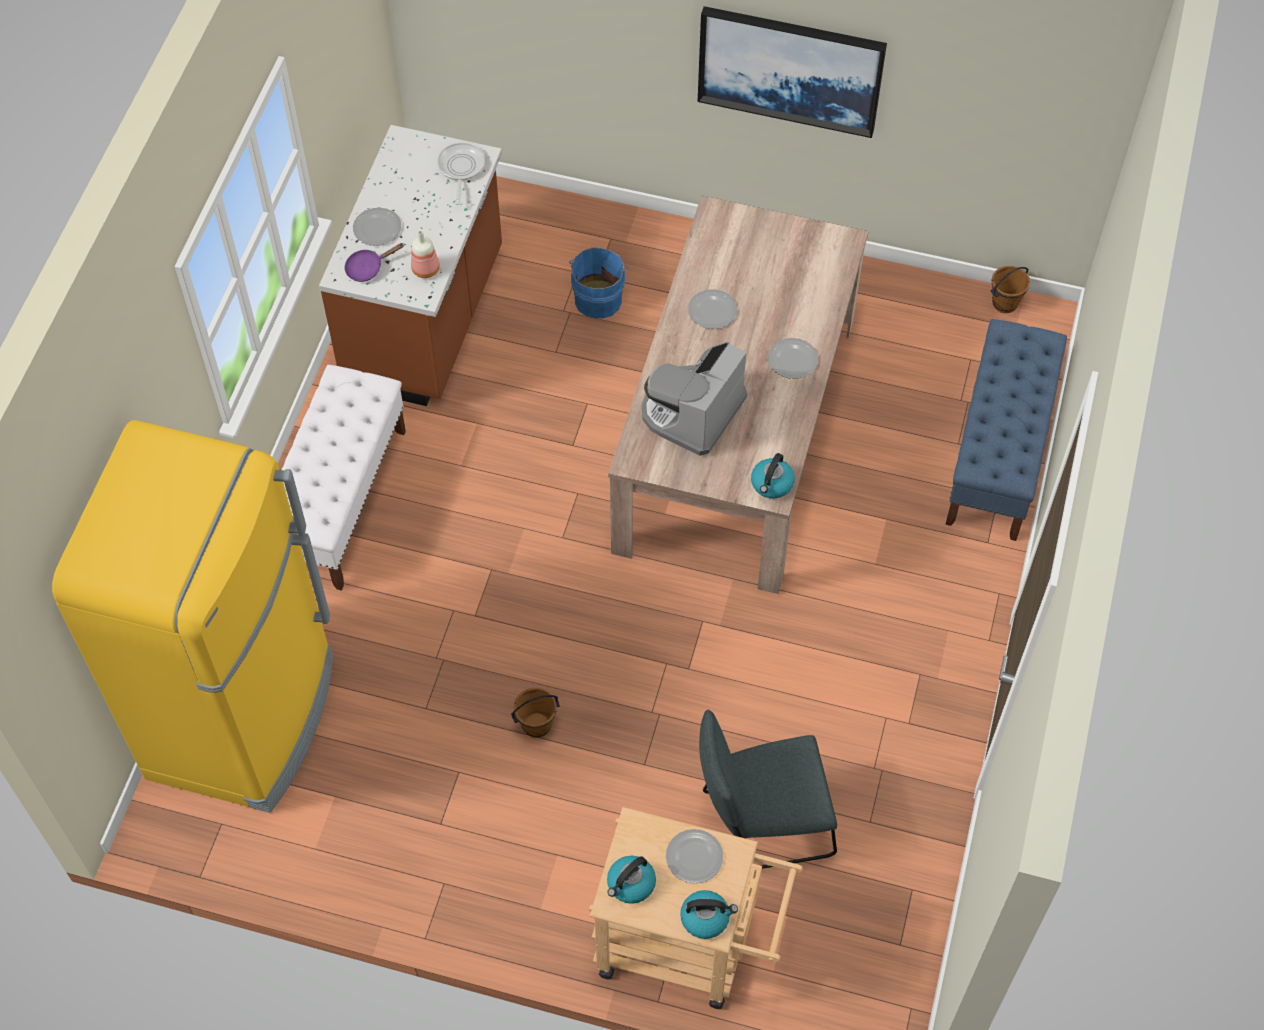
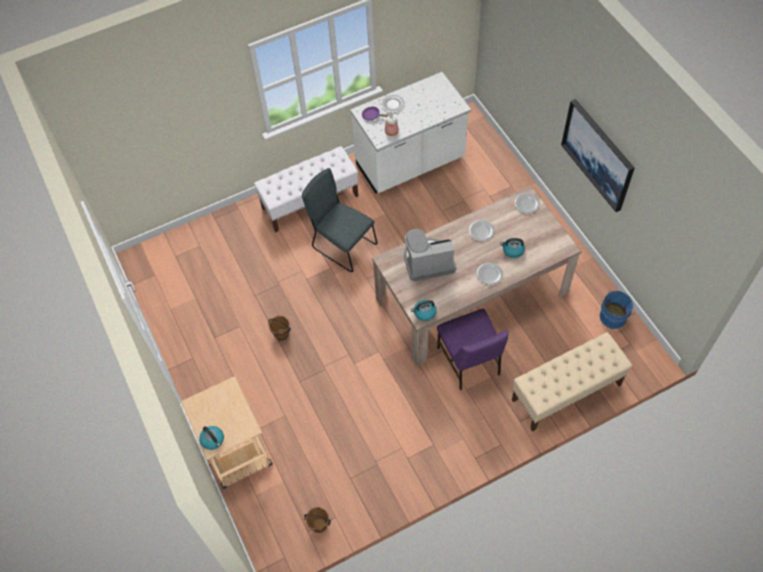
camera: 50 degrees right, 0 degrees up
yellow fridge [52,420,333,813] -> none
brown counter [319,125,502,406] -> white counter [350,72,471,194]
frying pan [437,142,485,205] -> none
blue bucket [569,248,628,318] -> blue bucket moved to [600,291,635,329]
kettle [607,856,656,904] -> kettle moved to [500,238,525,258]
plate [666,829,723,884] -> plate moved to [514,193,540,214]
grey chair [699,710,837,869] -> grey chair moved to [302,168,378,272]
blue bench [945,319,1067,541] -> beige bench [512,332,633,432]
brown bucket [991,266,1030,313] -> brown bucket moved to [304,507,331,533]
none -> purple chair [437,309,508,390]

